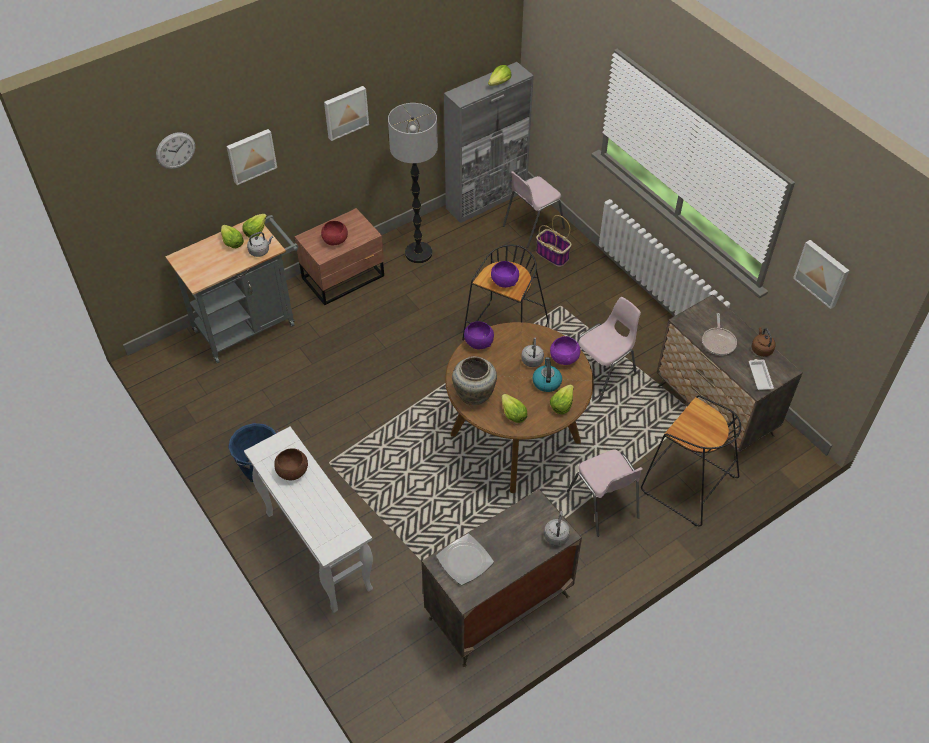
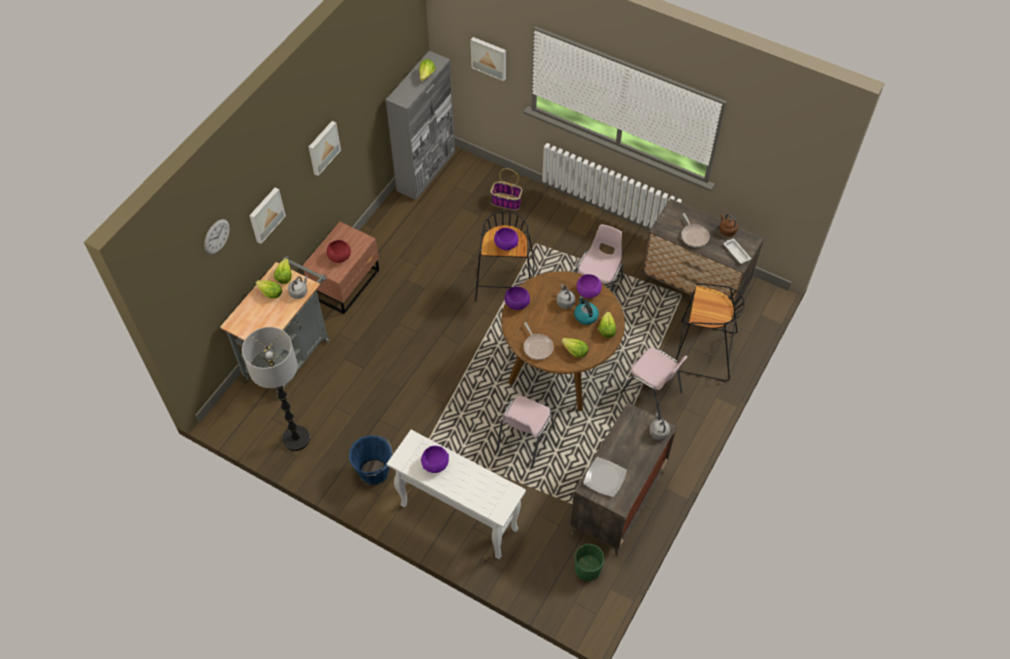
camera: 25 degrees left, 5 degrees up
brown bowl [274,448,308,480] -> purple bowl [421,446,449,473]
floor lamp [388,103,438,263] -> floor lamp moved to [242,327,310,451]
beige vase [452,356,497,405] -> frying pan [524,322,553,360]
pink chair [503,171,565,248] -> pink chair moved to [496,396,555,467]
picture [793,240,850,309] -> picture moved to [471,37,506,81]
none -> green planter [575,544,605,581]

